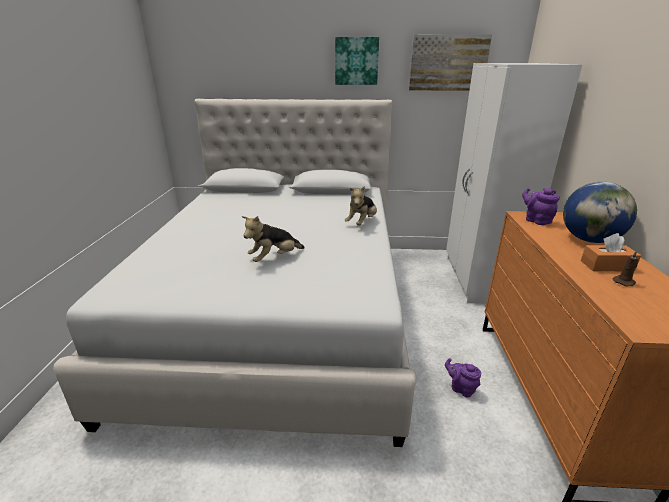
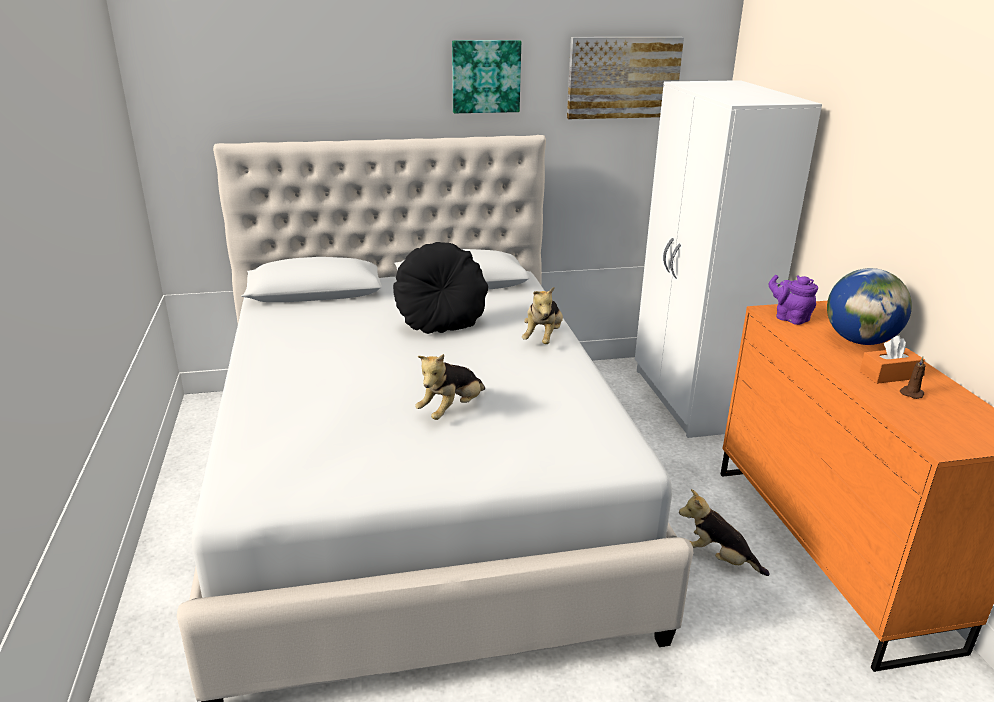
camera: 15 degrees left, 0 degrees up
purple teapot [445,358,481,398] -> plush toy [679,489,770,576]
none -> black pillow [393,242,488,334]

